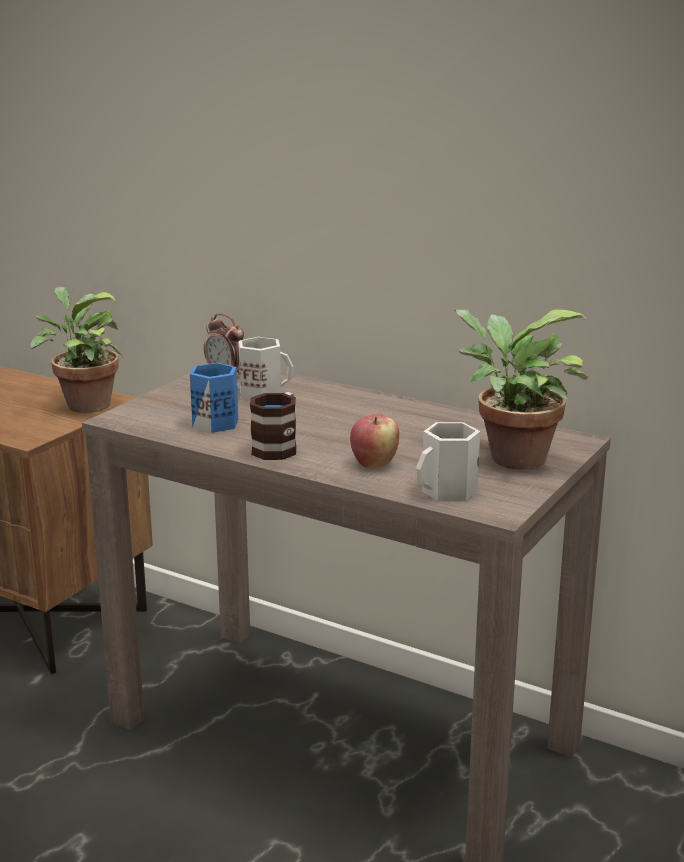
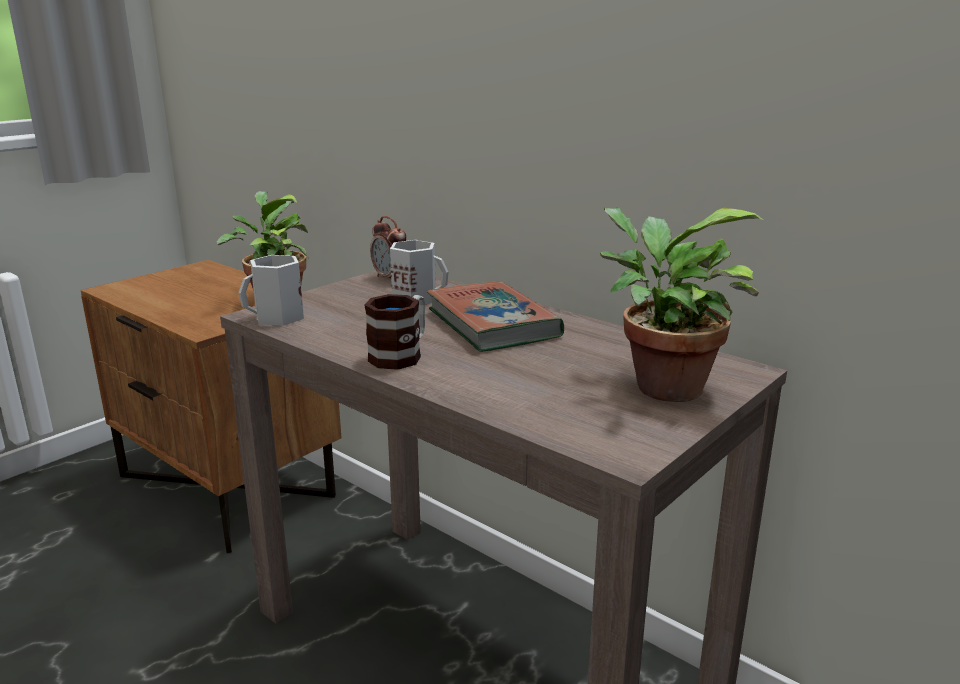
camera: 10 degrees right, 0 degrees up
blue mug [190,363,238,433] -> none
apple [350,414,399,469] -> none
white mug [416,422,480,501] -> white mug moved to [238,255,304,326]
none -> book [427,281,564,352]

